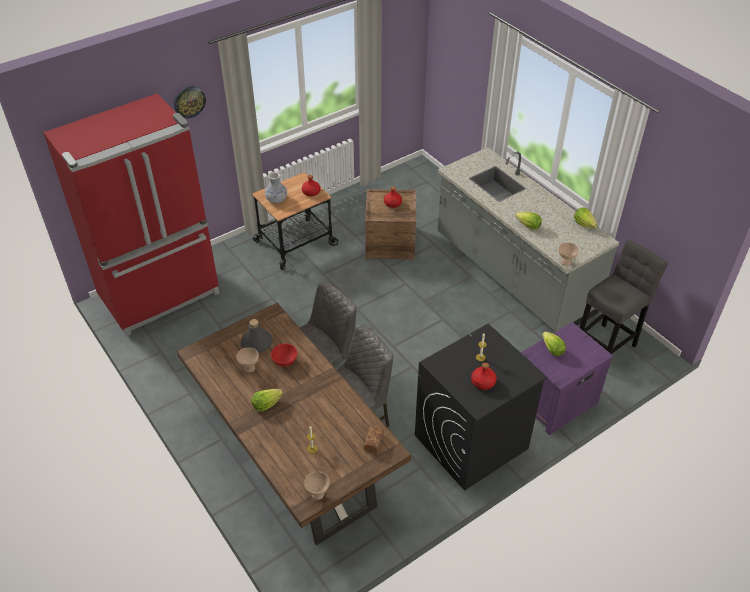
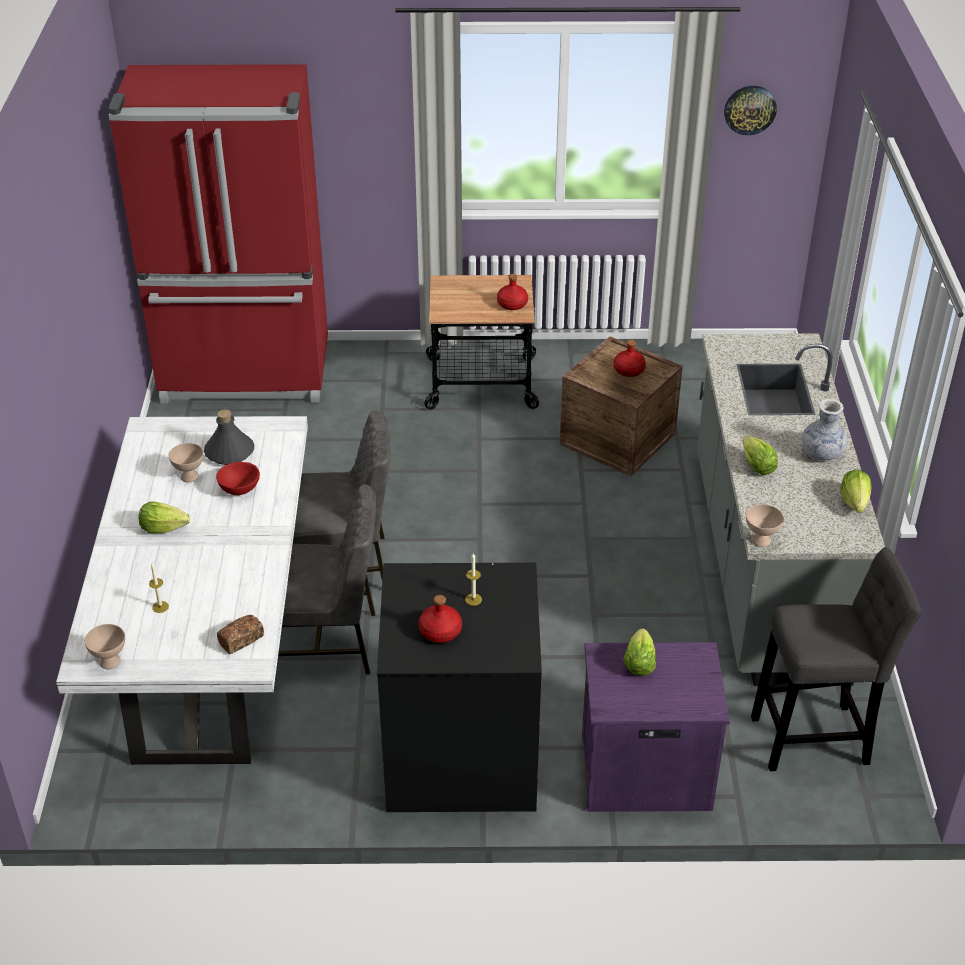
camera: 35 degrees right, 5 degrees down
wall clock [174,86,206,118] -> wall clock moved to [724,86,777,135]
brown dining table [177,303,411,545] -> white dining table [56,416,308,765]
vase [265,172,287,203] -> vase moved to [801,399,847,461]

